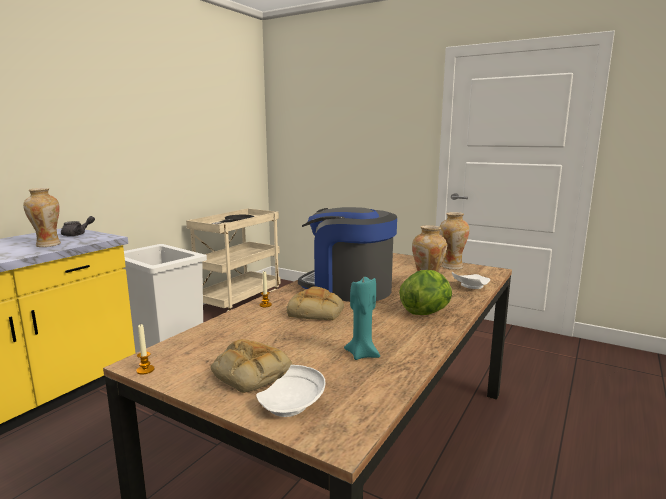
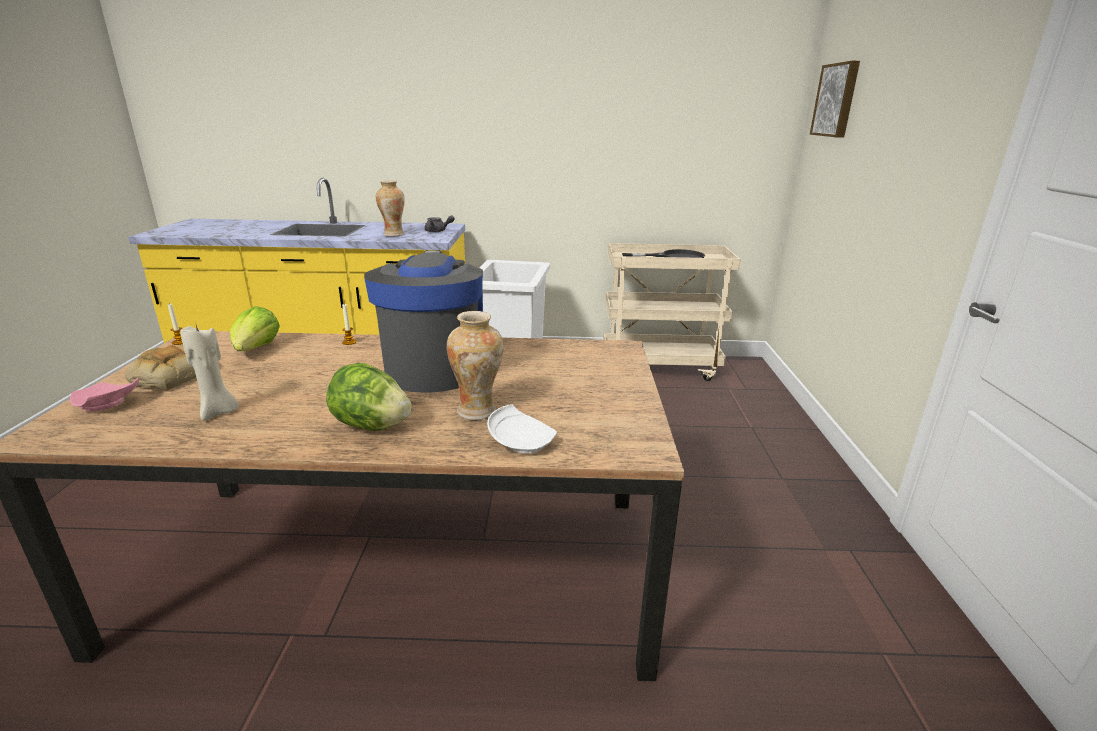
camera: 60 degrees right, 10 degrees up
white plate [256,365,325,417] -> pink plate [70,377,139,411]
bread [286,287,344,320] -> none
turquoise candle [344,277,380,360] -> beige candle [180,325,239,421]
vase [439,212,469,270] -> none
none -> lettuce [230,306,280,351]
none -> picture [810,61,860,138]

